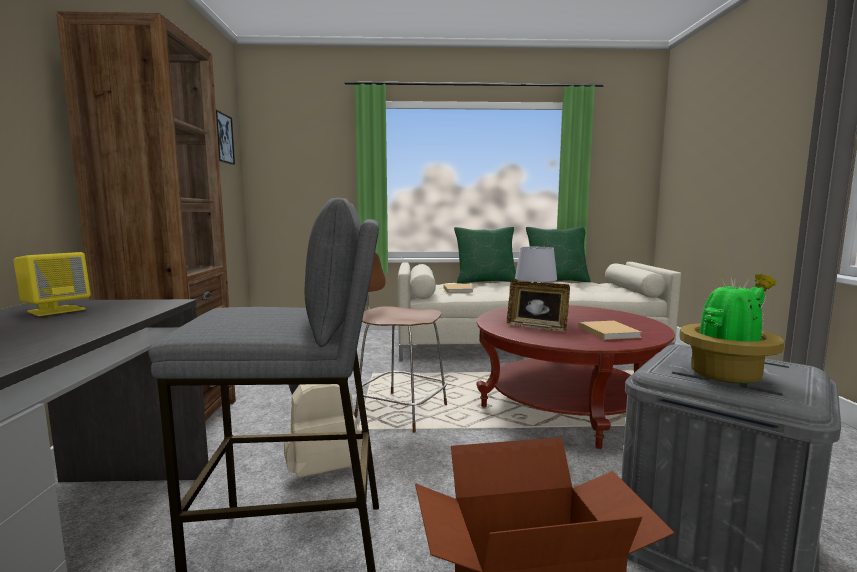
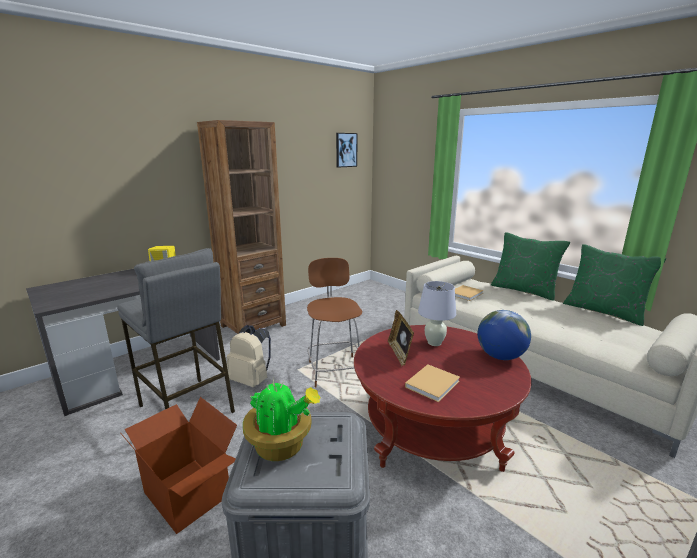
camera: 50 degrees right, 10 degrees up
none -> globe [477,310,531,360]

